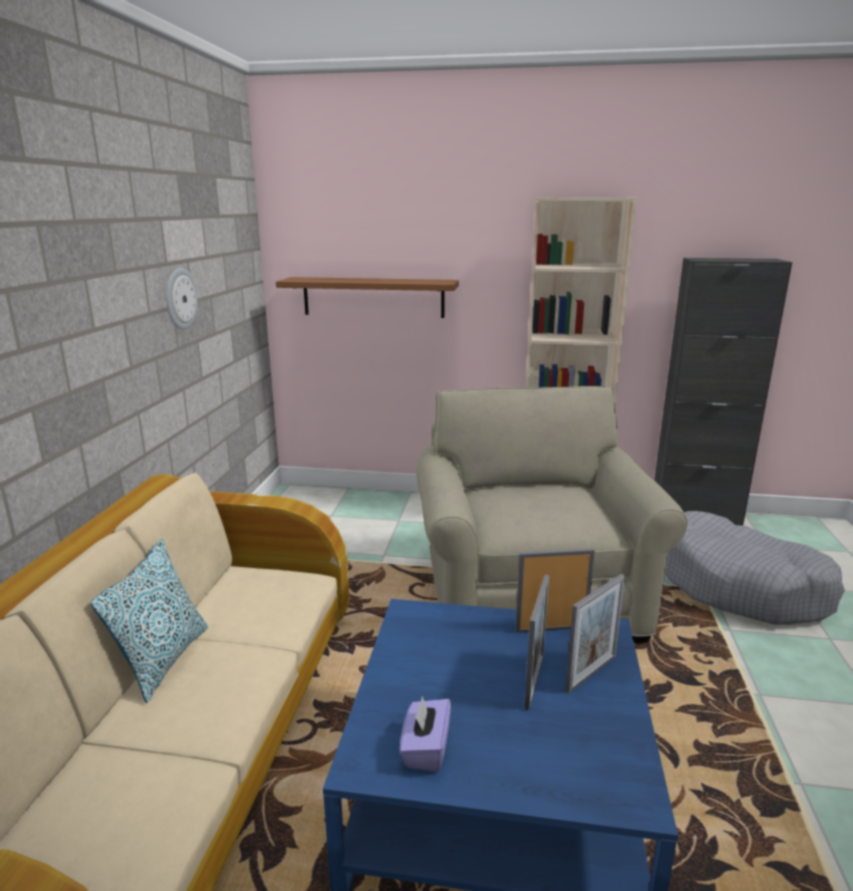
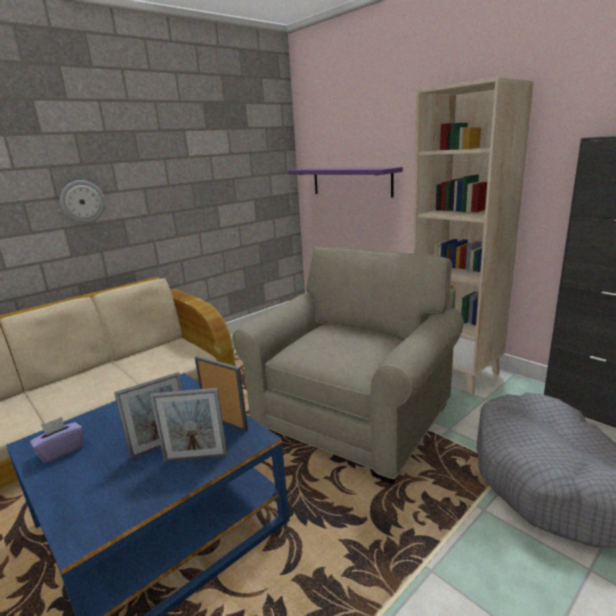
camera: 40 degrees right, 0 degrees up
pillow [91,539,208,703] -> none
wall clock [166,268,198,329] -> wall clock moved to [60,180,105,223]
brown shelf [276,277,459,318] -> purple shelf [288,167,403,198]

